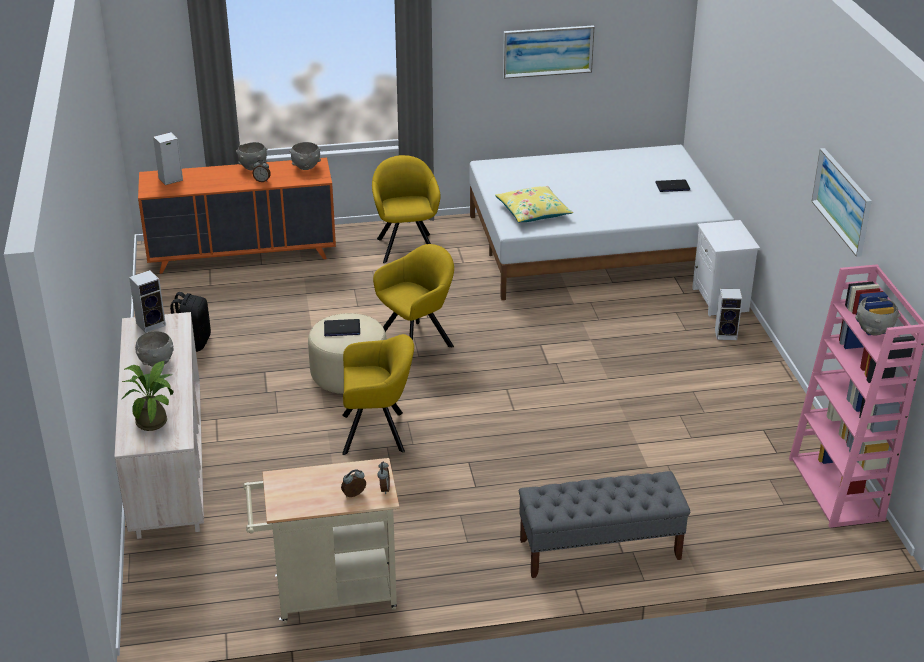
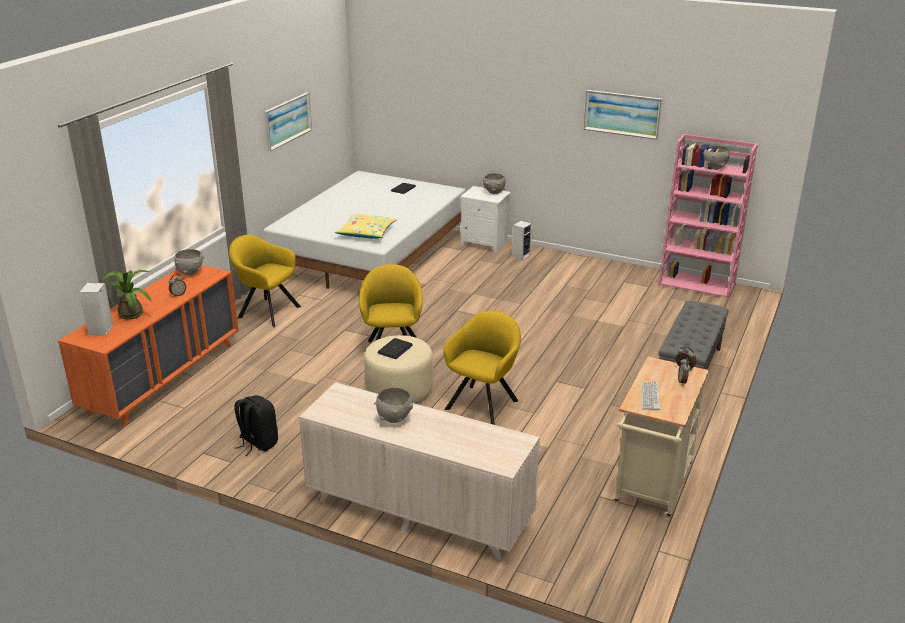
camera: 55 degrees left, 5 degrees down
potted plant [122,361,174,431] -> potted plant moved to [101,270,151,320]
speaker [129,270,166,333] -> none
grey bowl [236,142,267,171] -> grey bowl moved to [482,173,506,194]
none -> keyboard [641,382,660,410]

